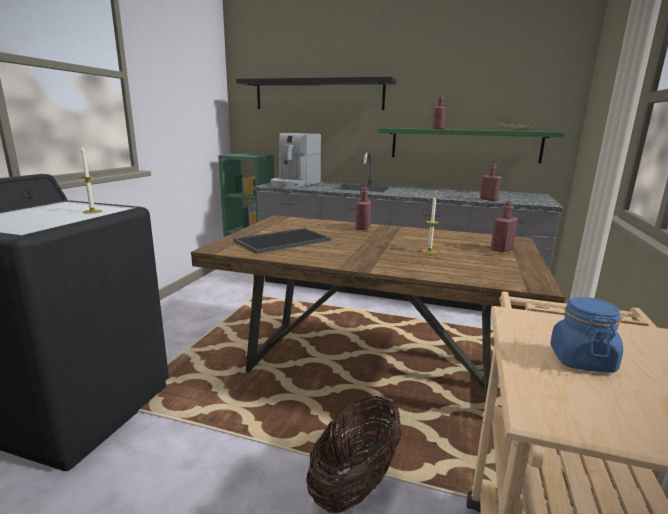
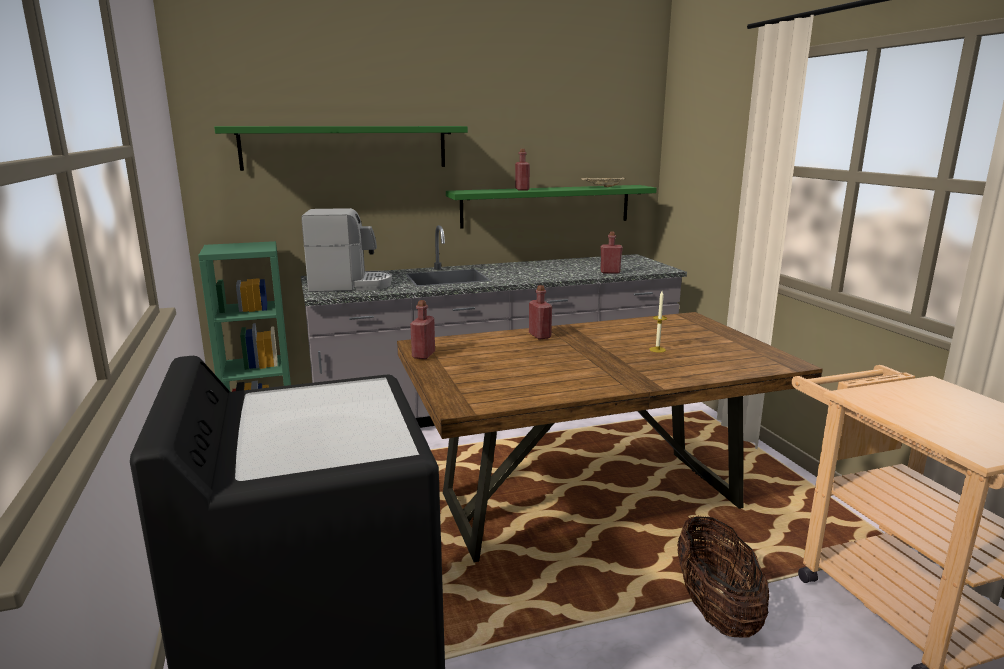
camera: 35 degrees left, 0 degrees up
candle [79,146,102,214] -> none
tray [233,228,331,254] -> none
black shelf [236,77,397,110] -> green shelf [214,126,468,171]
coffee machine [271,133,321,188] -> coffee machine turned 90 degrees counterclockwise [301,208,392,292]
red bottle [491,201,518,252] -> red bottle moved to [410,300,435,359]
blue jar [550,297,623,373] -> none

